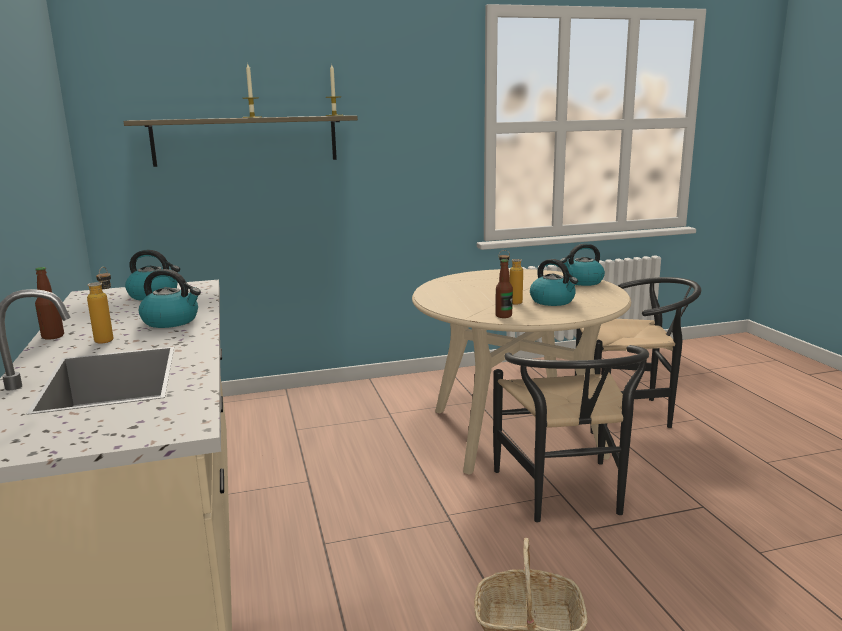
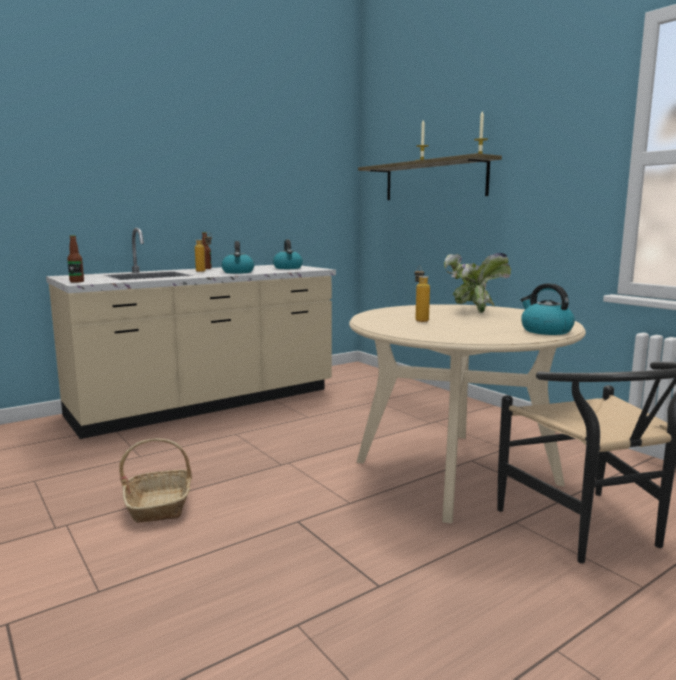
camera: 70 degrees right, 5 degrees down
black chair [493,345,649,522] -> none
bottle [495,259,513,318] -> bottle moved to [67,235,84,282]
kettle [530,259,578,306] -> none
none -> potted plant [444,253,511,313]

